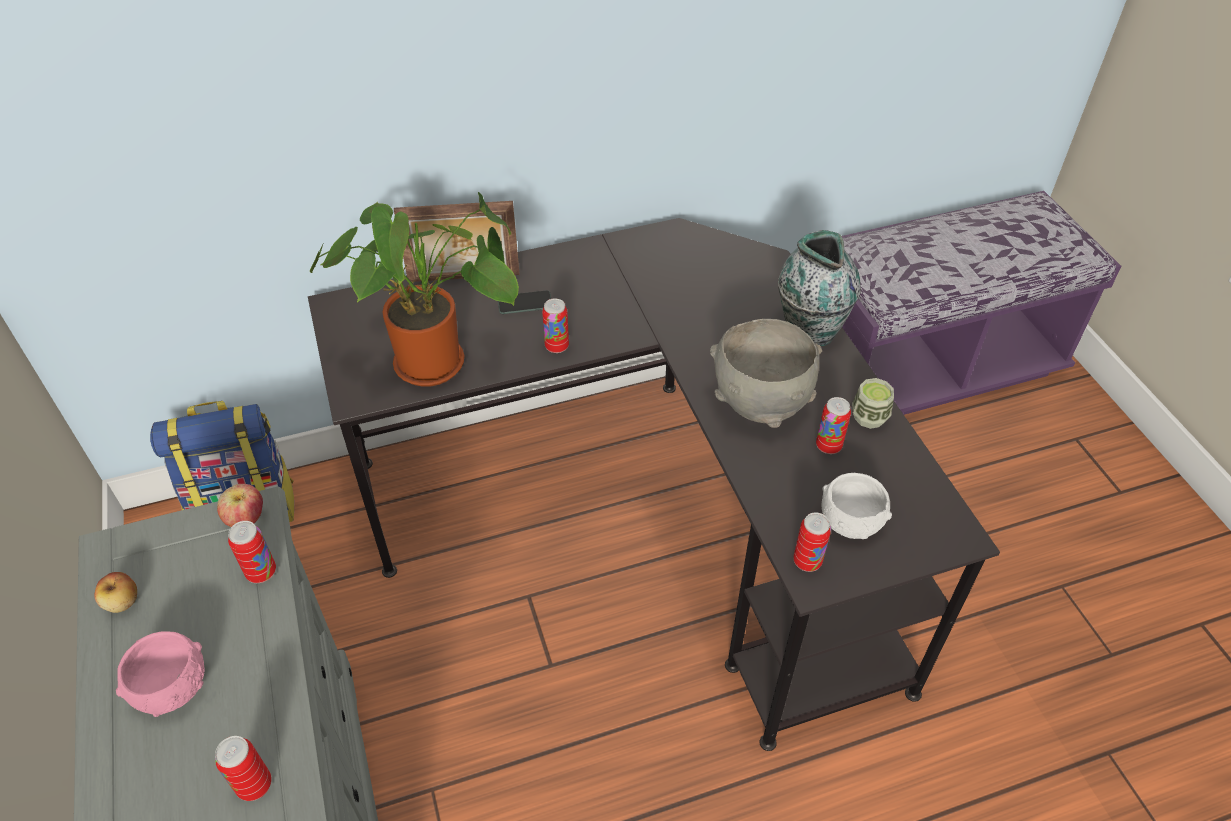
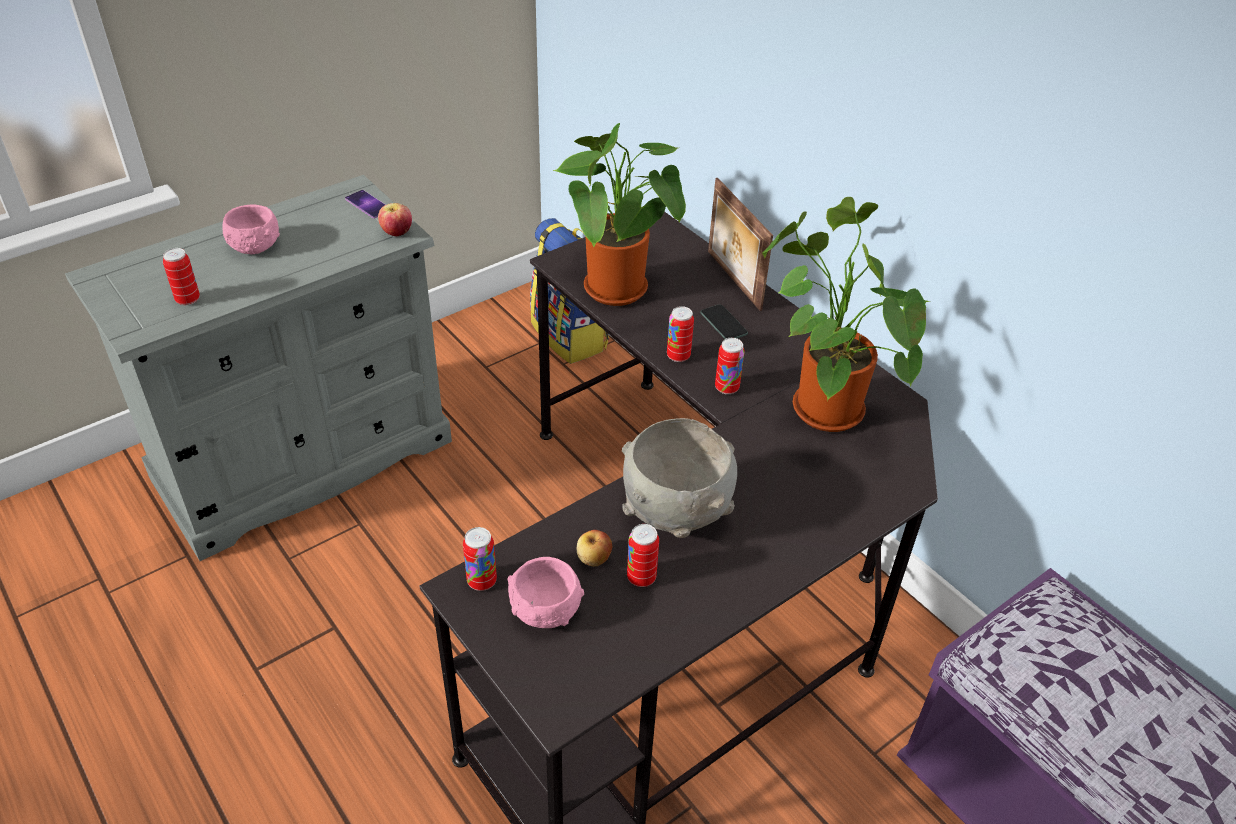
camera: 70 degrees right, 5 degrees down
apple [95,572,137,613] -> apple moved to [577,530,612,566]
can [228,521,276,583] -> can moved to [715,338,745,394]
vase [778,230,861,346] -> none
white bowl [822,473,892,539] -> pink bowl [507,557,584,628]
cup [852,378,894,429] -> none
none -> phone [345,190,385,219]
none -> potted plant [762,197,931,432]

